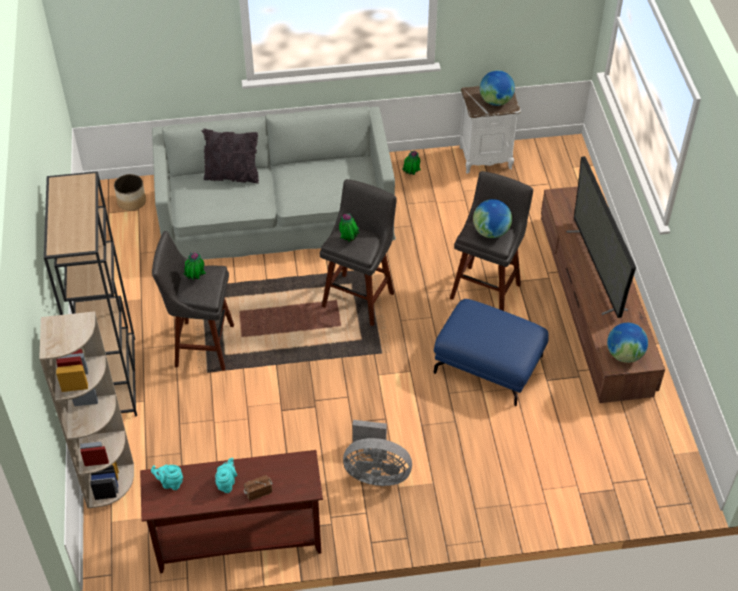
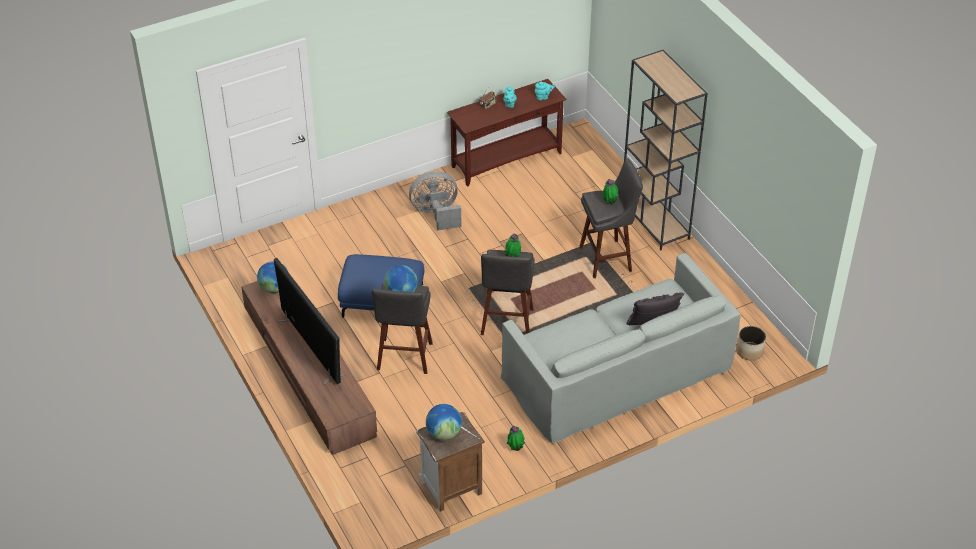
camera: 160 degrees right, 5 degrees down
beige bookcase [39,311,134,508] -> none

